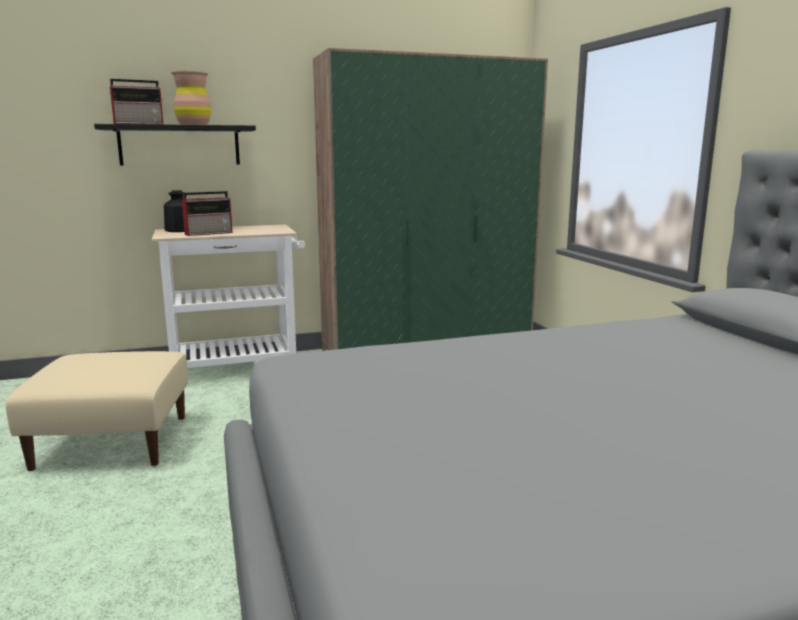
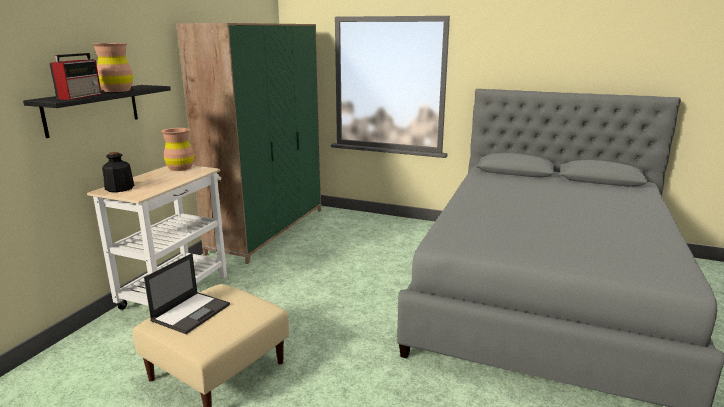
camera: 50 degrees left, 5 degrees up
radio [182,191,232,236] -> none
none -> laptop [144,253,230,334]
none -> brown vase [161,128,194,171]

